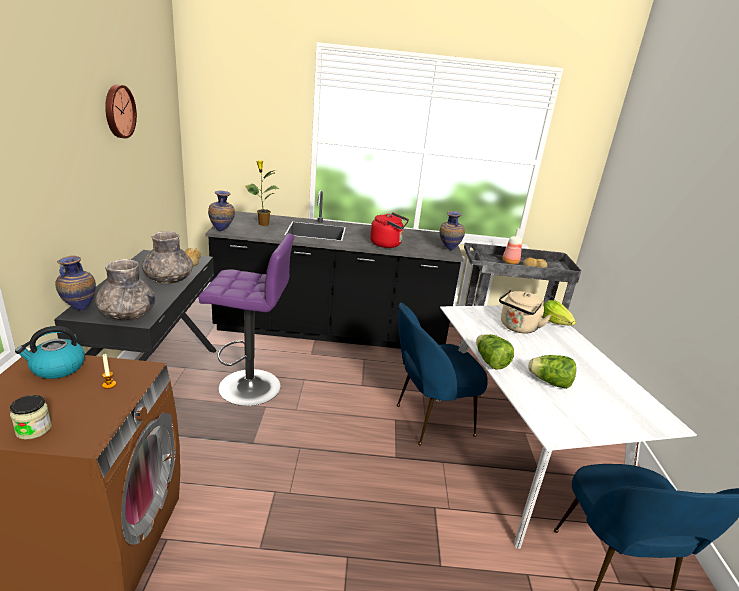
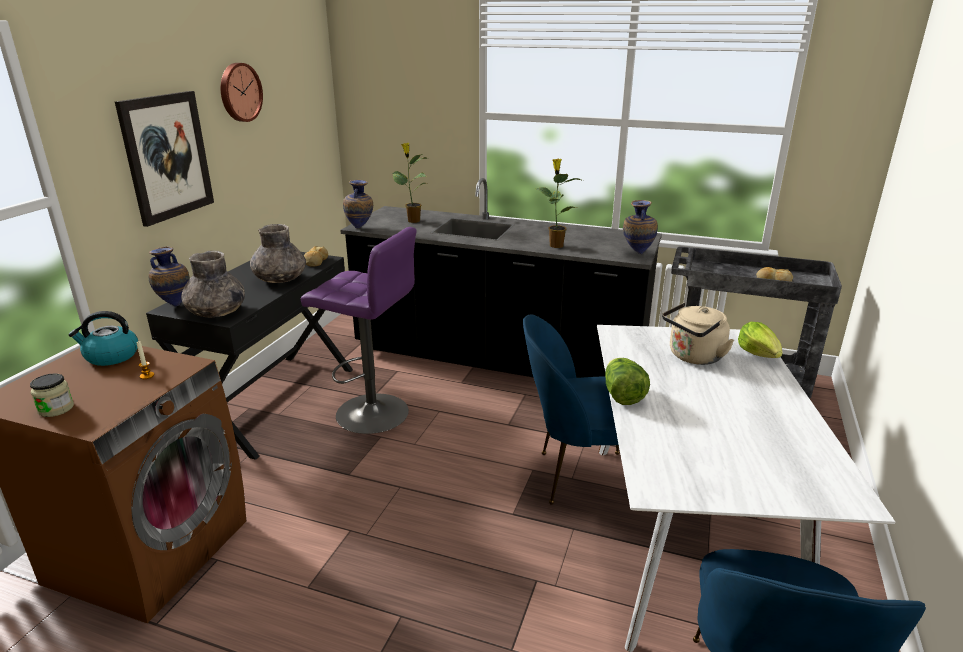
camera: 20 degrees right, 0 degrees up
red kettle [370,212,409,248] -> potted plant [537,159,583,248]
bottle [502,228,522,264] -> none
lettuce [528,355,576,389] -> none
none -> picture [115,91,214,227]

